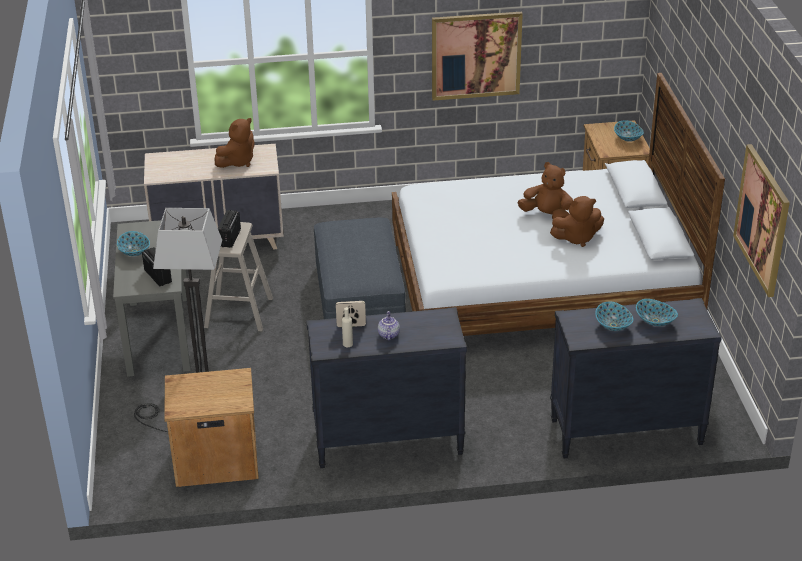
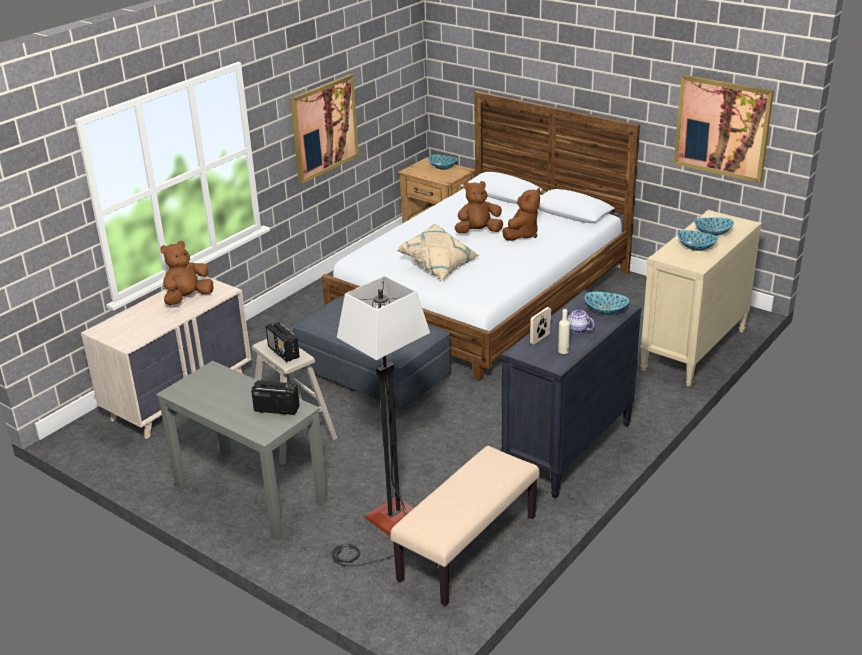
camera: 45 degrees left, 5 degrees down
bowl [117,231,150,256] -> bowl moved to [585,292,629,315]
brown nightstand [164,368,259,487] -> beige bench [390,446,540,606]
brown plush toy [215,118,255,168] -> brown plush toy turned 135 degrees counterclockwise [160,241,213,305]
black dresser [550,298,722,458] -> beige dresser [640,210,762,387]
none -> beige pillow [397,224,480,280]

